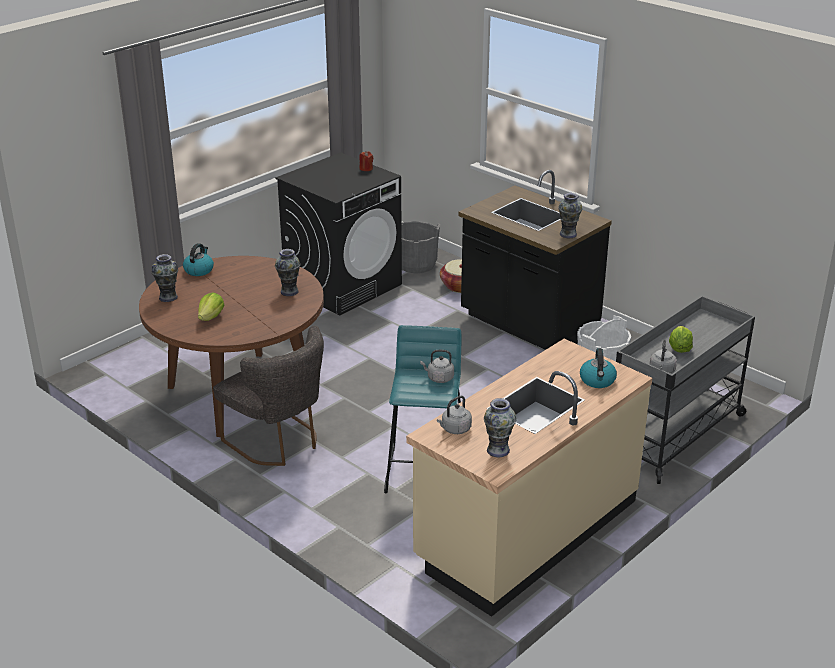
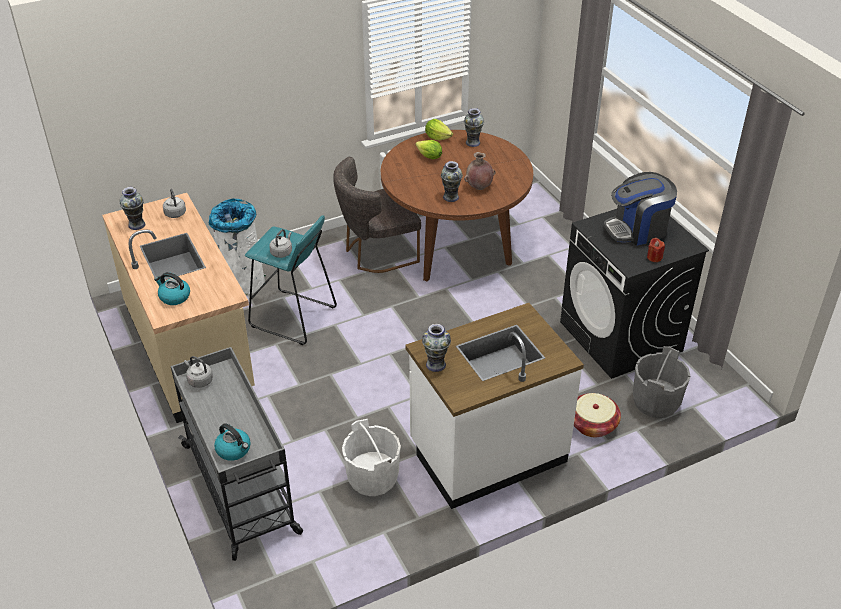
camera: 110 degrees right, 10 degrees up
kettle [183,243,214,276] -> kettle moved to [214,423,251,461]
black counter [458,170,612,350] -> white counter [405,303,584,509]
lettuce [669,326,693,353] -> lettuce moved to [425,119,453,140]
none -> white trash can [209,198,266,295]
none -> brown vase [464,152,496,190]
none -> coffee machine [604,172,677,245]

